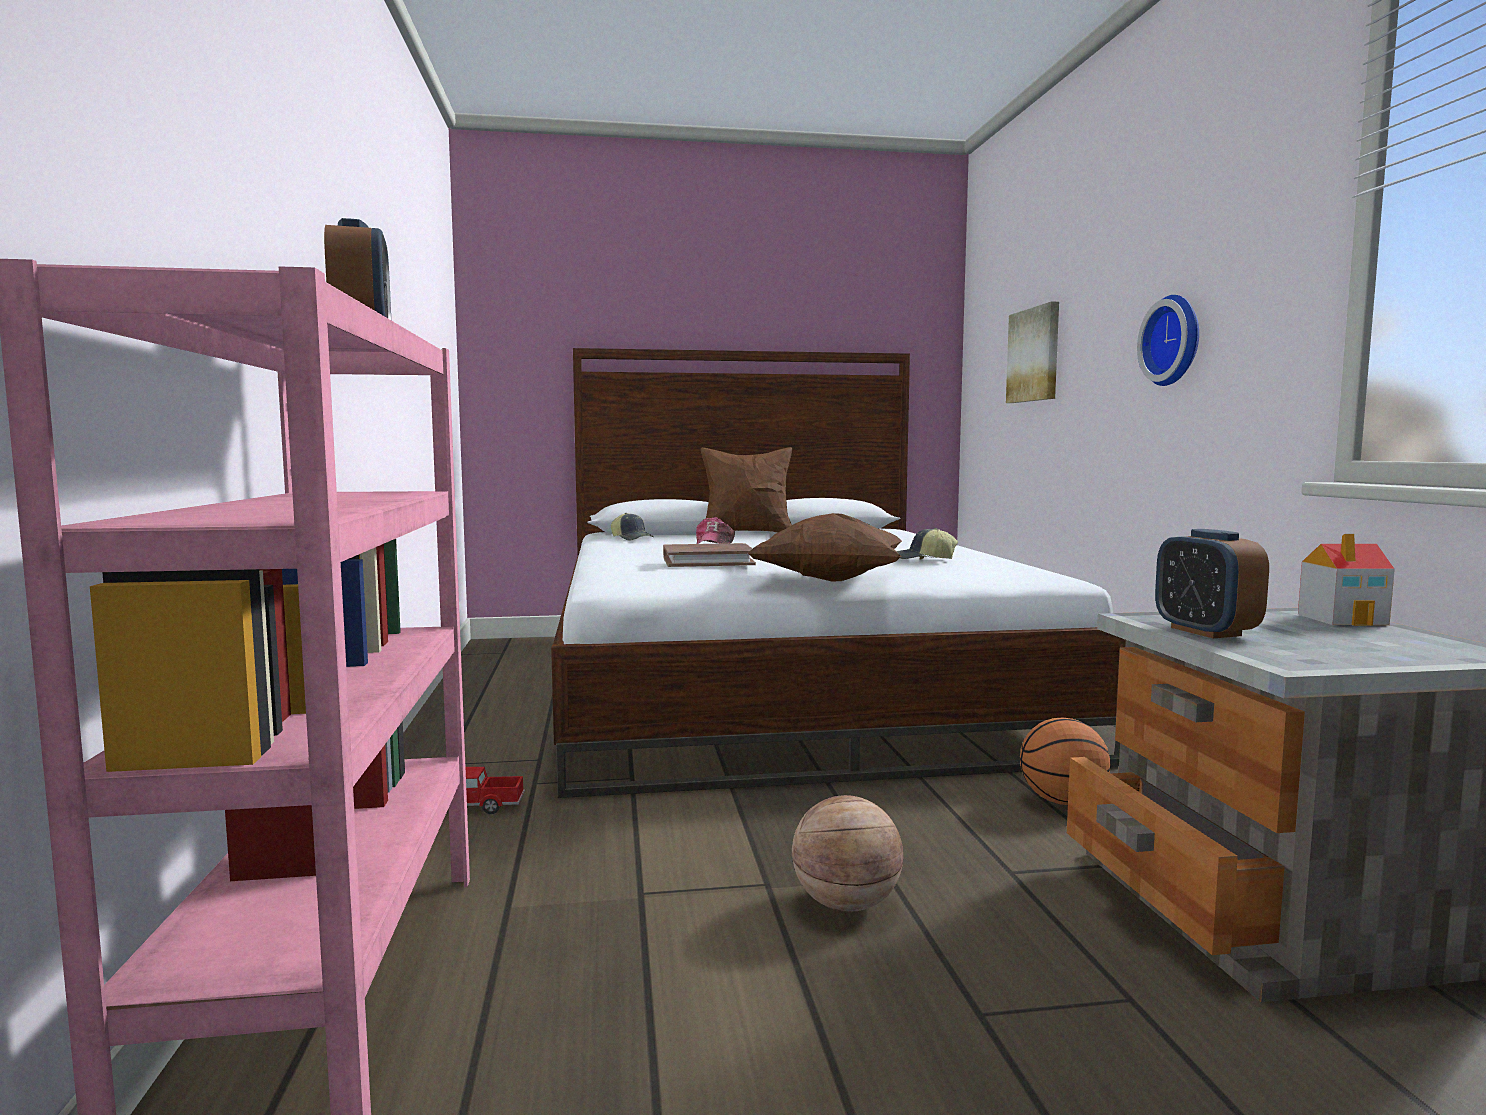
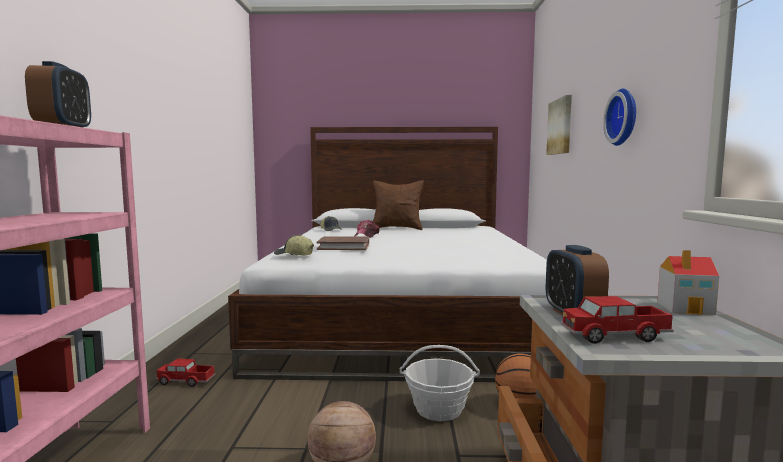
camera: 10 degrees right, 0 degrees up
brown pillow [748,513,902,582] -> none
cap [897,528,958,560] -> cap moved to [274,235,314,256]
none -> basket [400,345,480,421]
none -> toy truck [561,296,674,344]

